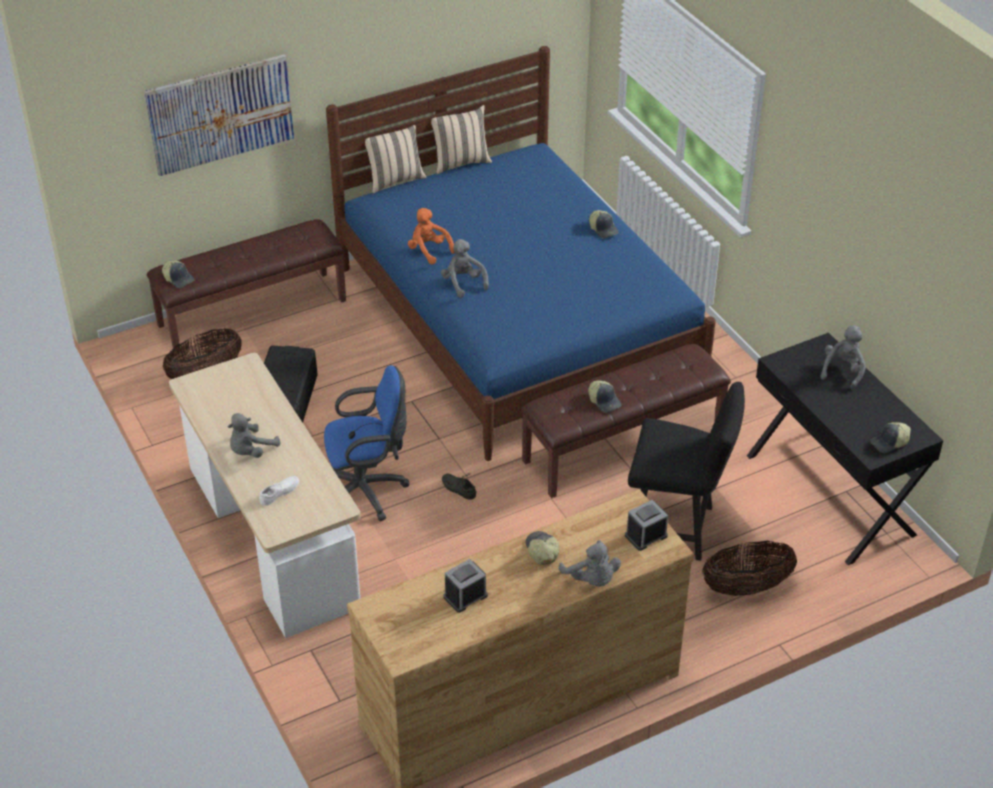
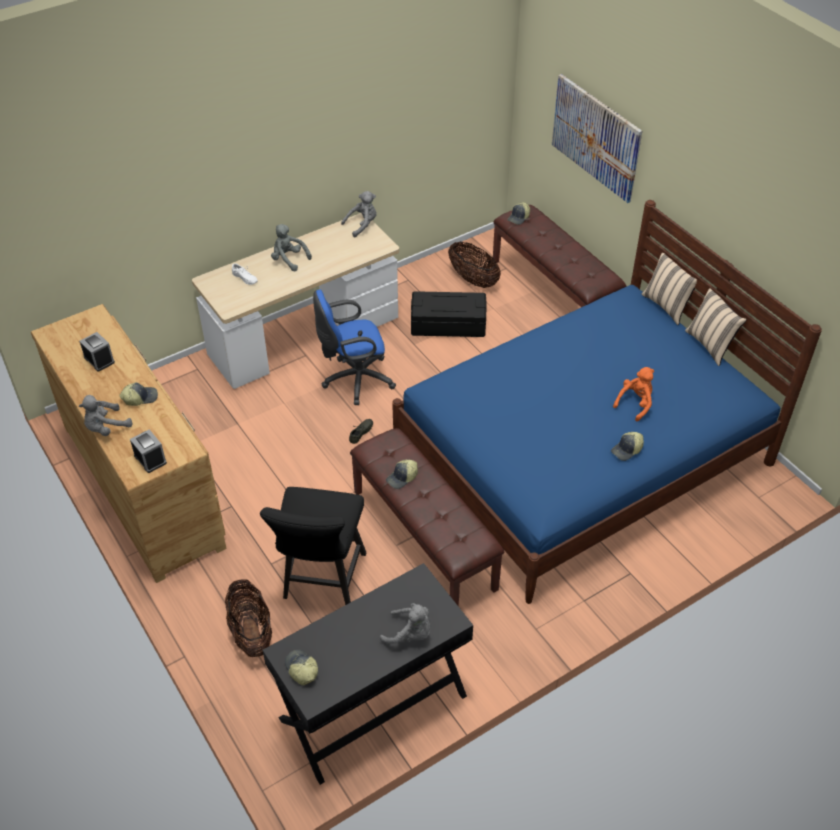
camera: 85 degrees right, 5 degrees up
blue office chair [324,365,410,521] -> blue office chair turned 90 degrees clockwise [313,290,396,405]
orange plush toy [408,208,454,265] -> orange plush toy moved to [613,367,654,421]
grey plush toy [441,239,489,298] -> grey plush toy moved to [341,191,377,237]

